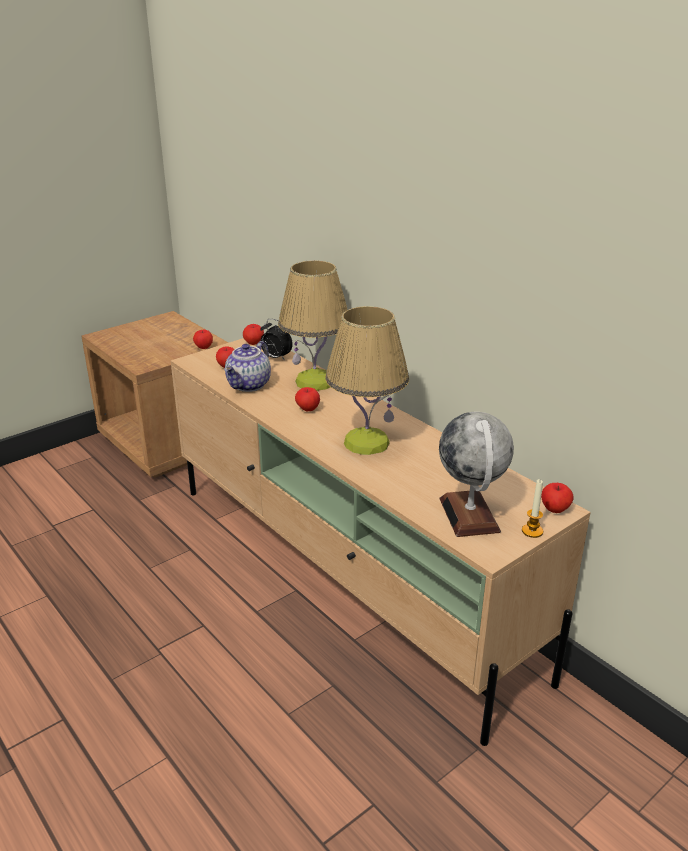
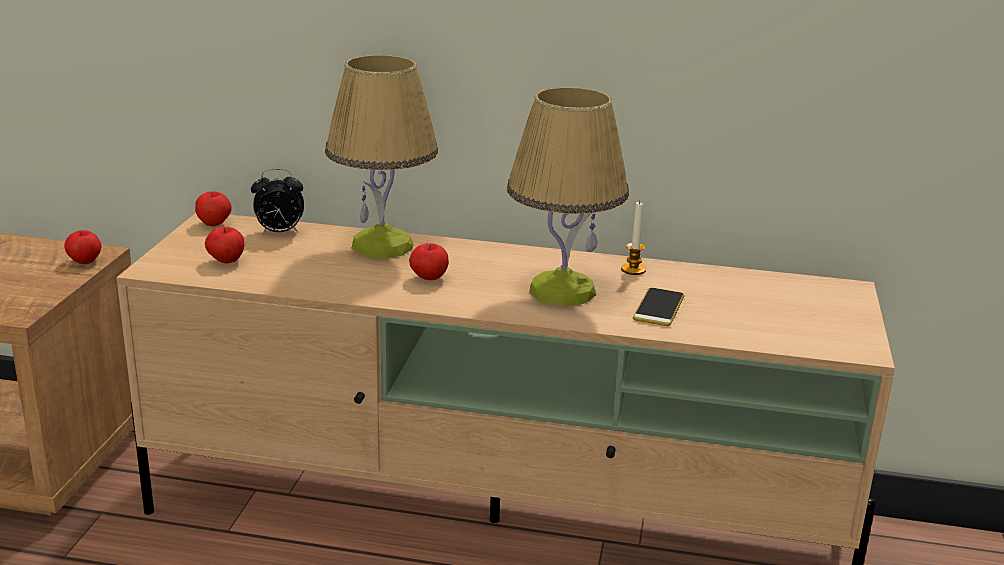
camera: 40 degrees left, 5 degrees down
teapot [224,341,271,392] -> none
globe [439,412,514,537] -> none
candle [522,479,543,538] -> candle moved to [621,201,646,275]
apple [541,483,574,513] -> none
none -> phone [633,288,685,326]

